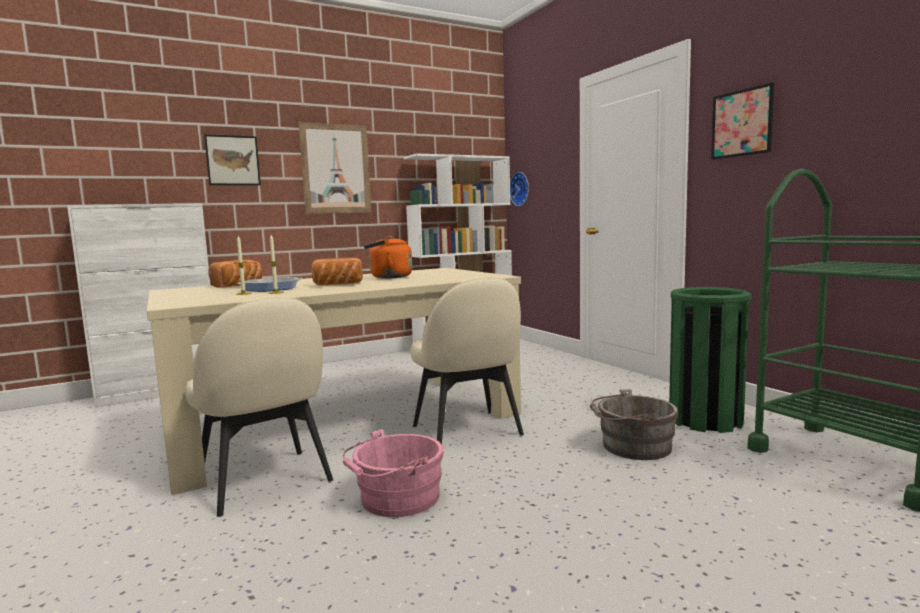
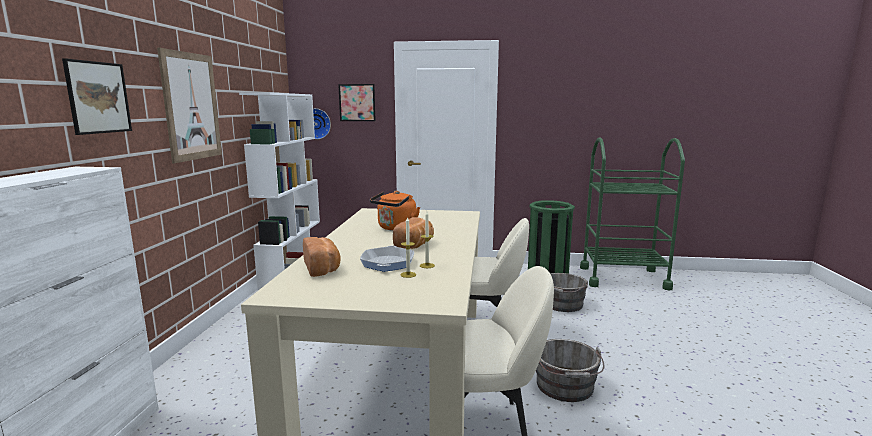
camera: 55 degrees left, 5 degrees up
pink bucket [343,429,444,517] -> grey bucket [536,339,604,402]
picture [711,82,774,160] -> picture moved to [338,84,376,121]

